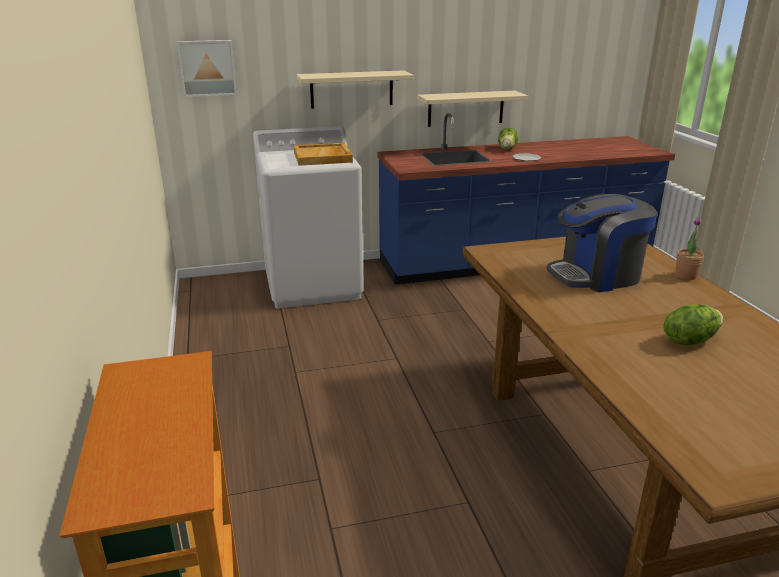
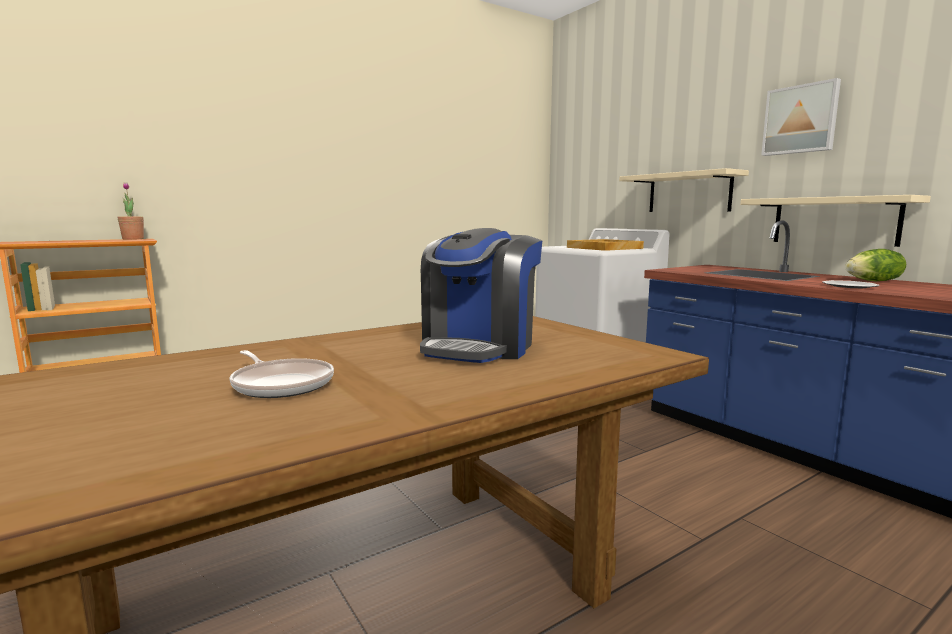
camera: 70 degrees right, 15 degrees down
picture [177,40,237,97] -> picture moved to [761,78,841,156]
coffee machine [546,194,657,292] -> coffee machine turned 120 degrees counterclockwise [420,228,543,363]
lettuce [664,304,724,345] -> frying pan [229,350,334,398]
potted plant [675,218,704,280] -> potted plant moved to [117,182,144,240]

